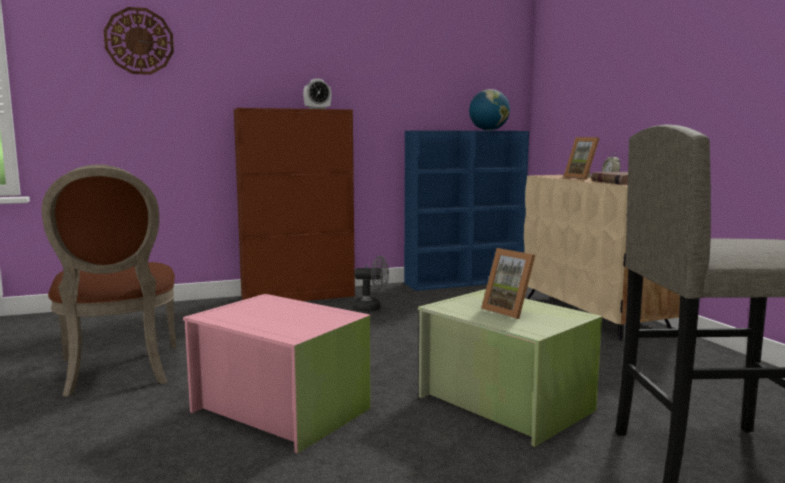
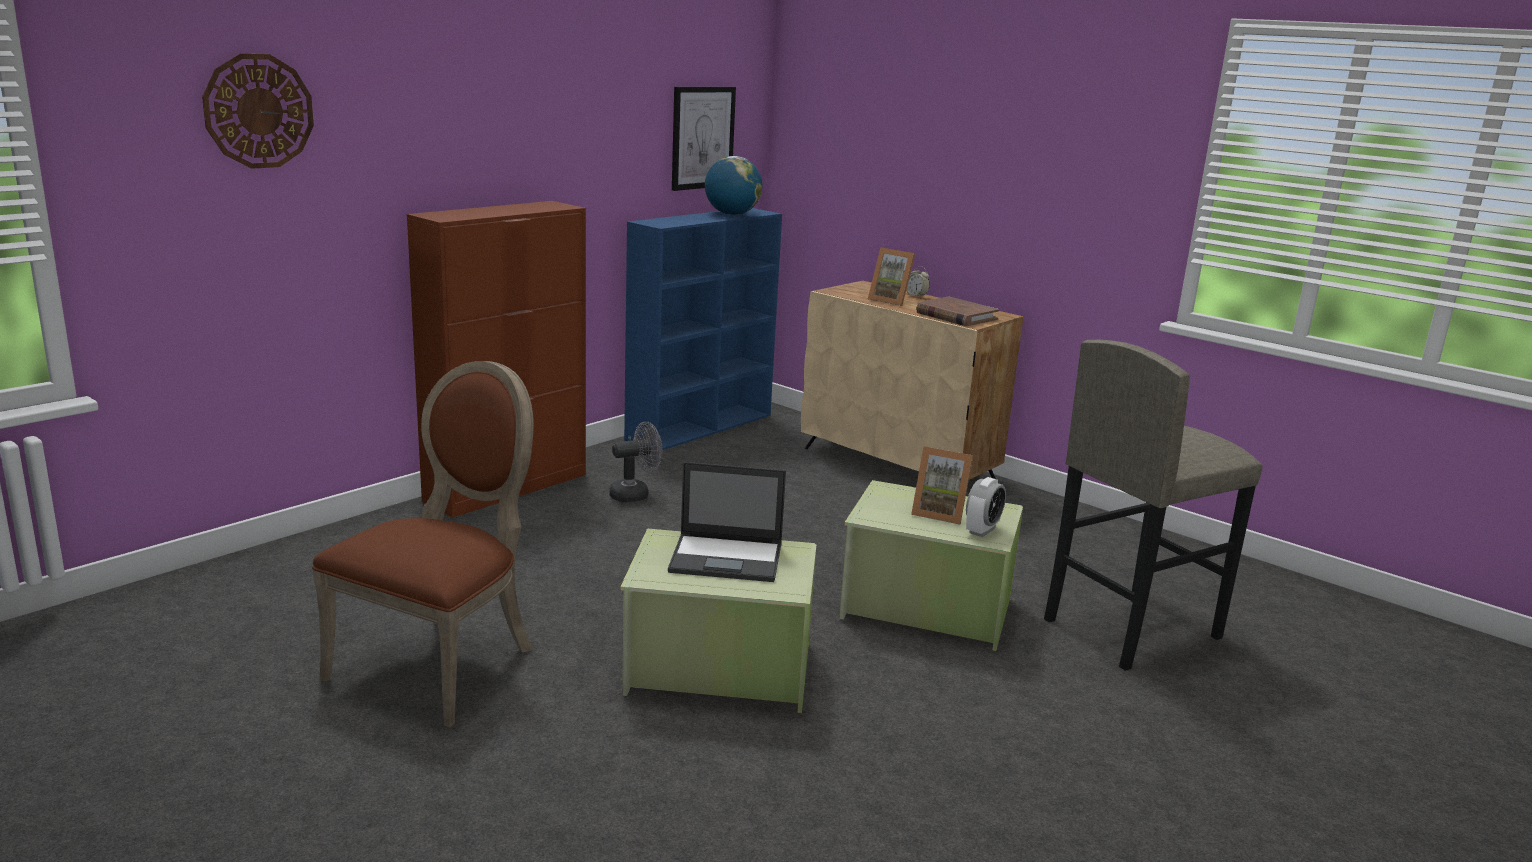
camera: 30 degrees left, 10 degrees up
brown chair [42,164,177,397] -> brown chair turned 105 degrees counterclockwise [312,361,534,728]
pink storage box [183,294,371,454] -> green storage box [620,528,816,713]
alarm clock [303,79,331,109] -> alarm clock moved to [966,477,1006,537]
none -> laptop [668,462,786,582]
none -> picture [672,87,736,191]

